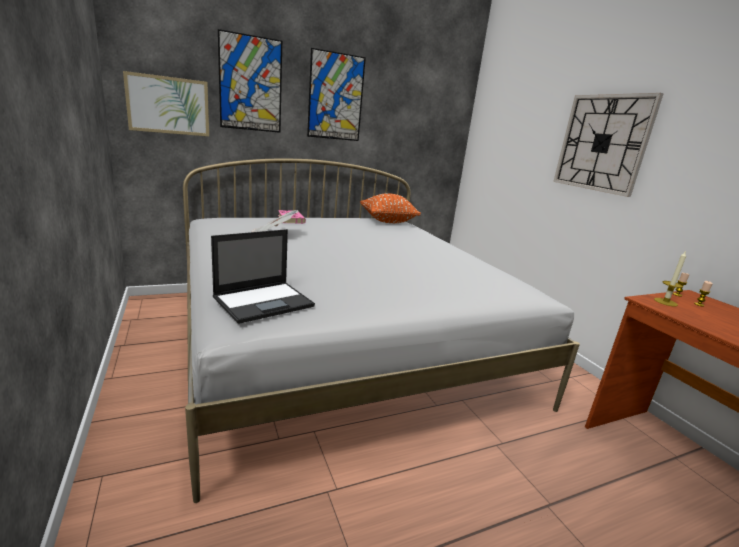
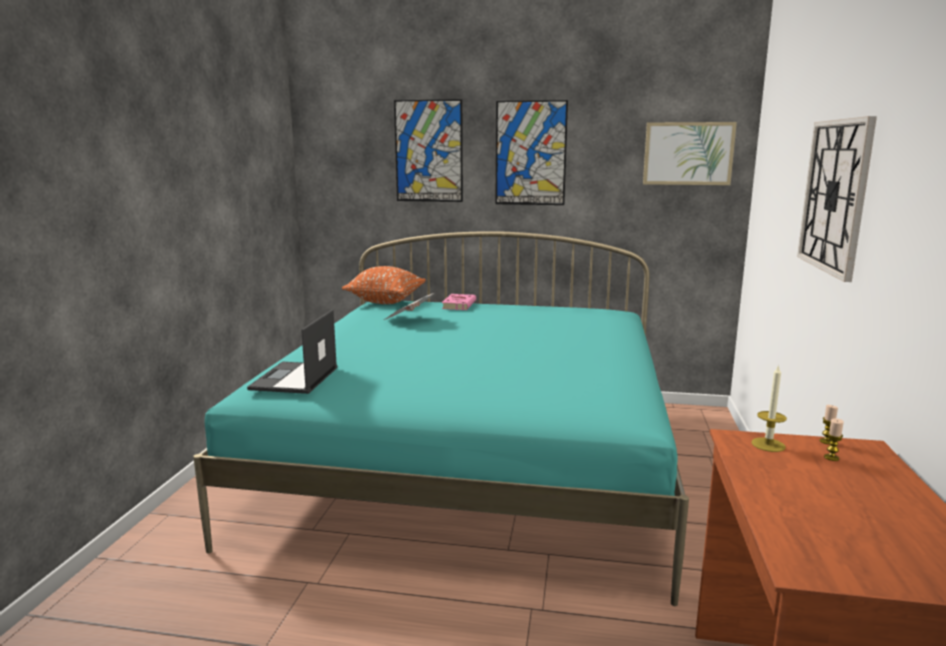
camera: 35 degrees right, 5 degrees down
picture [123,71,209,136] -> picture moved to [643,122,737,185]
white bed [183,159,580,503] -> turquoise bed [193,231,689,606]
laptop [211,229,315,324] -> laptop turned 105 degrees clockwise [247,309,337,394]
orange pillow [360,193,421,223] -> orange pillow moved to [342,266,426,304]

